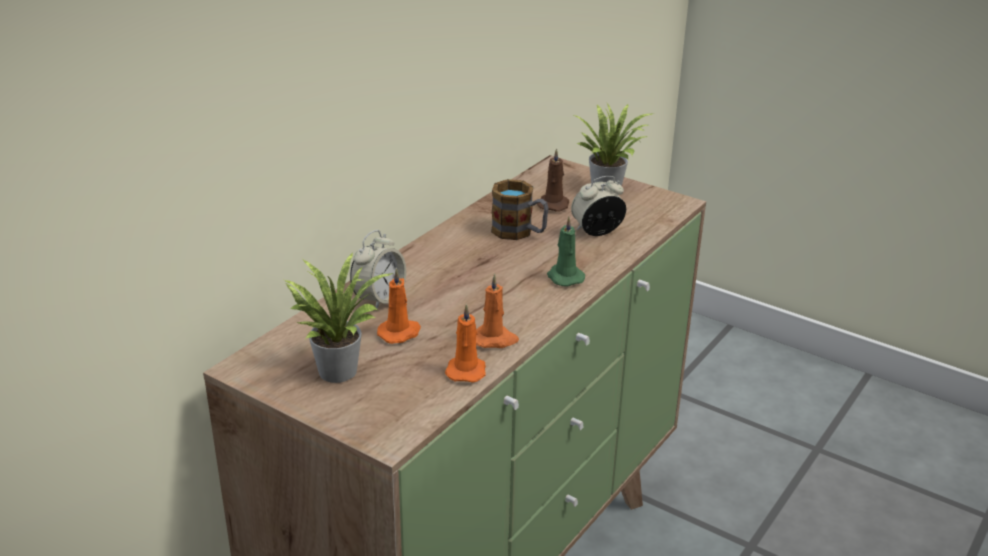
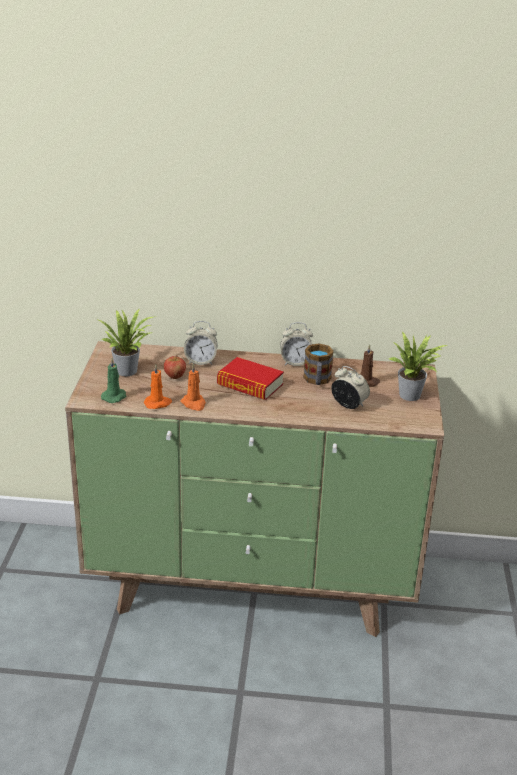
camera: 60 degrees right, 0 degrees up
orange candle [377,268,421,344] -> apple [164,355,186,379]
green candle [547,217,585,287] -> green candle moved to [101,358,126,403]
none -> book [217,357,284,400]
none -> alarm clock [280,322,313,366]

